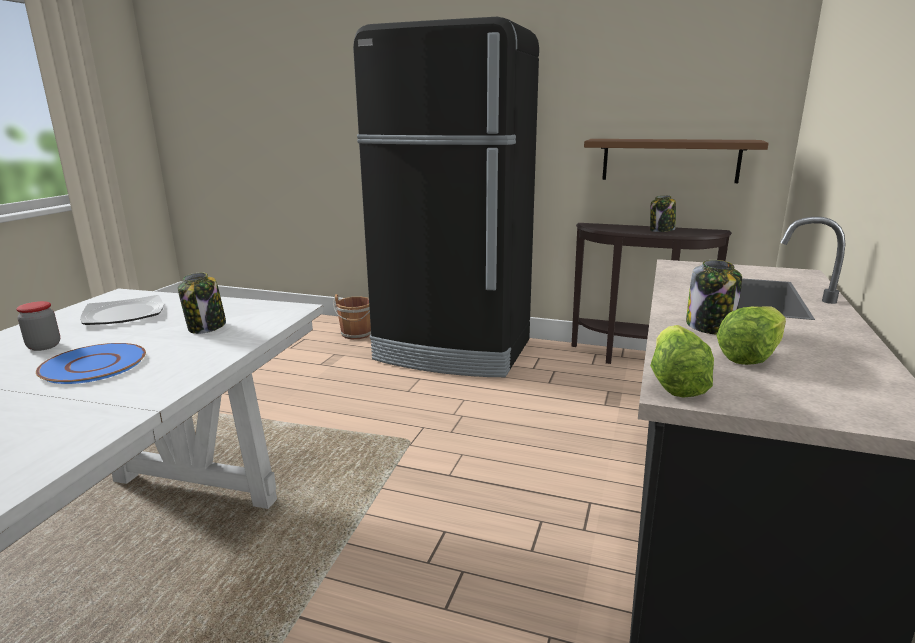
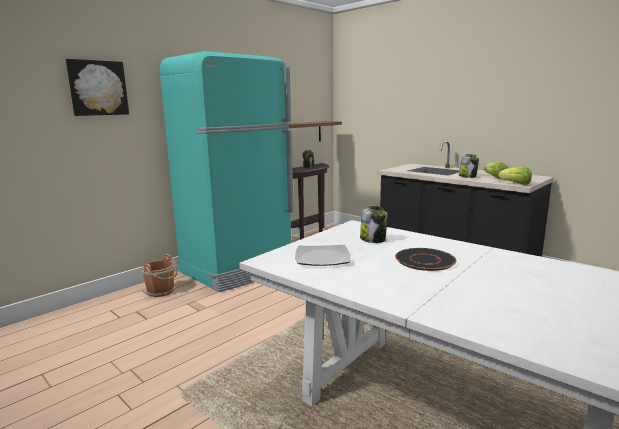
camera: 65 degrees left, 5 degrees down
jar [16,301,60,351] -> none
blue plate [36,343,146,384] -> black plate [395,248,457,271]
black fridge [353,17,539,377] -> turquoise fridge [160,51,294,292]
none -> picture [66,59,129,116]

